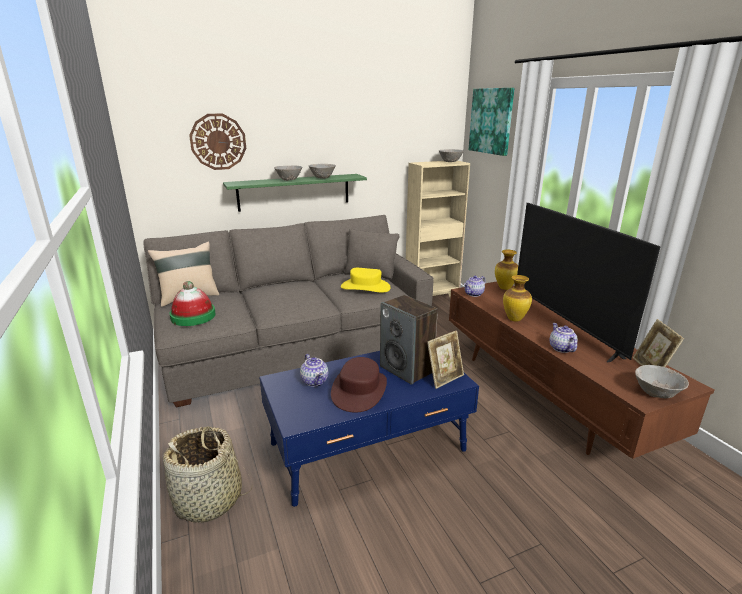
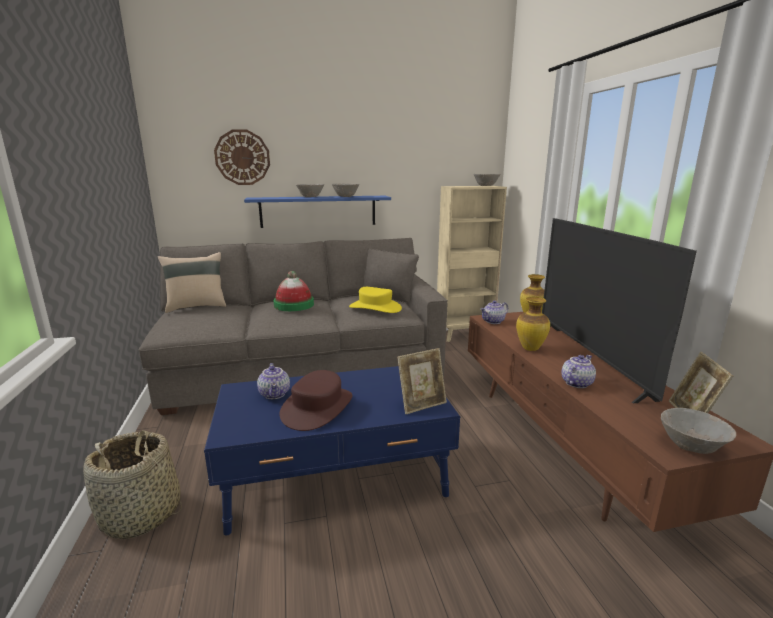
camera: 10 degrees right, 5 degrees down
hat [170,281,216,326] -> hat moved to [274,271,314,311]
green shelf [223,174,367,212] -> blue shelf [244,196,391,228]
speaker [380,295,438,385] -> none
picture [469,88,515,156] -> none
teapot [549,323,578,353] -> teapot turned 45 degrees clockwise [561,355,596,388]

